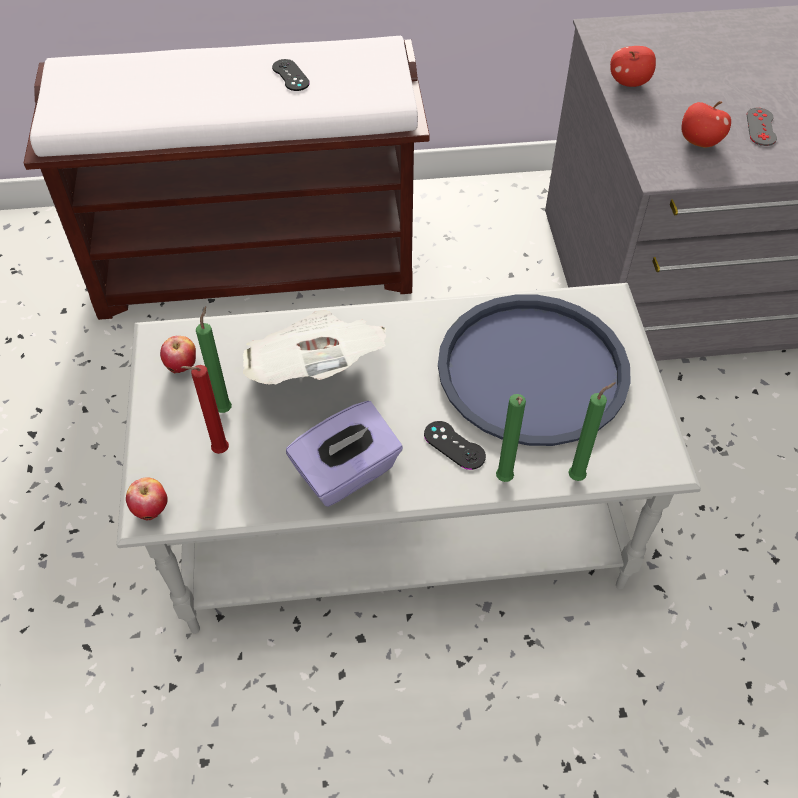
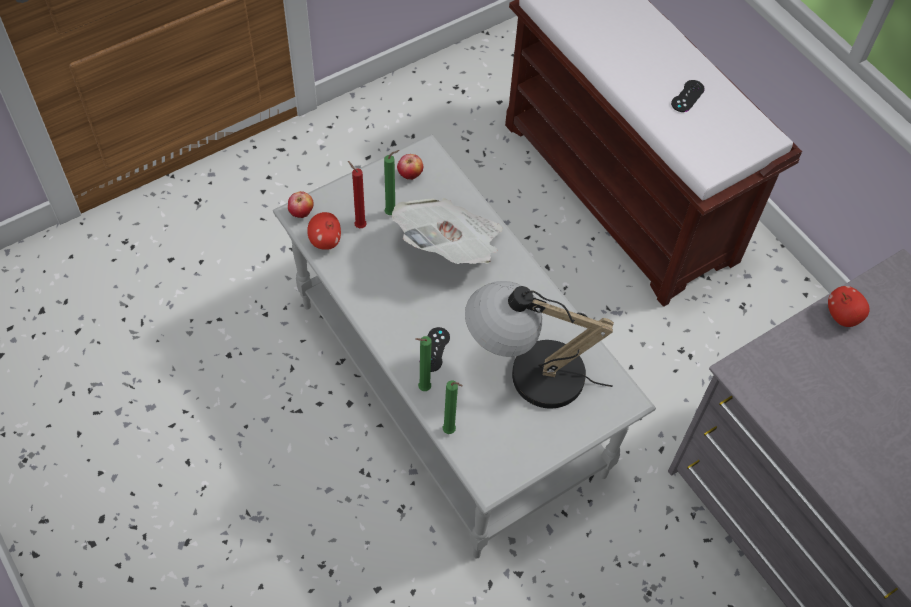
camera: 60 degrees right, 5 degrees up
purple tissue box [286,401,403,507] -> none
blue tray [438,295,631,446] -> table lamp [465,281,614,408]
apple [682,101,731,147] -> apple moved to [307,212,341,250]
grey game controller [747,108,777,146] -> none

